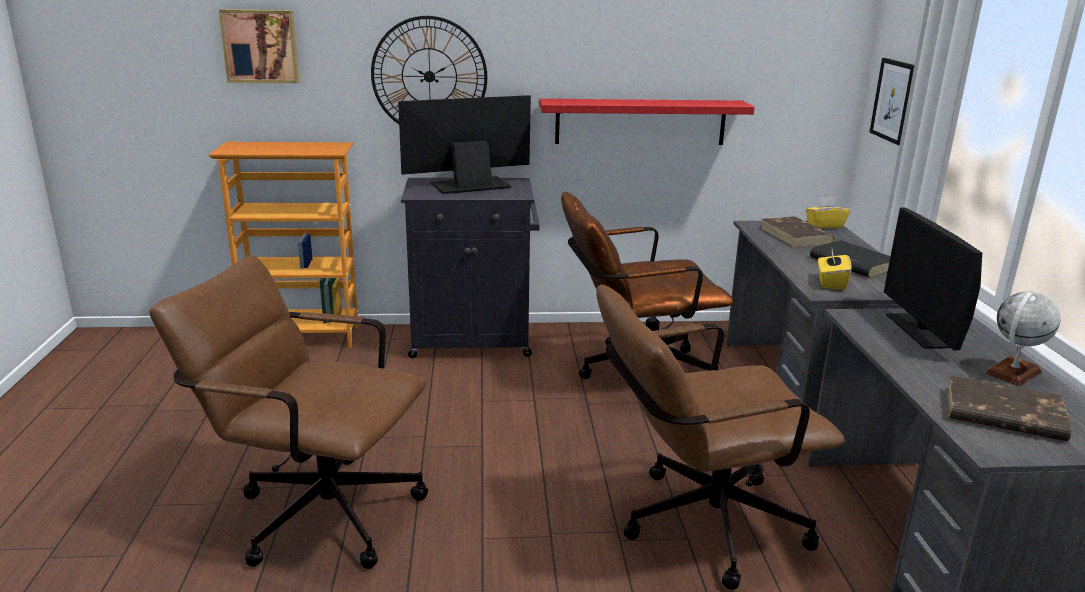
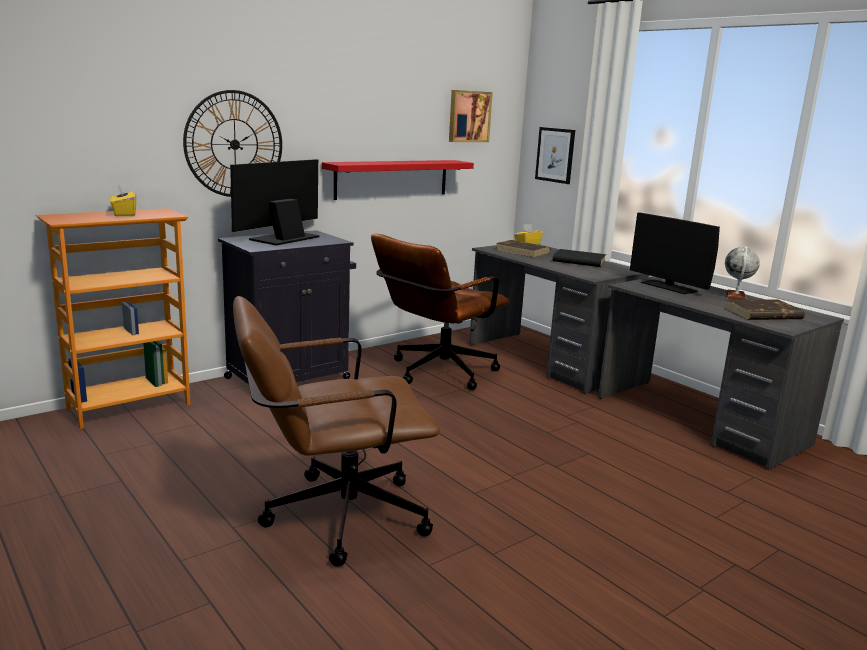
camera: 35 degrees left, 5 degrees down
picture [219,9,299,83] -> picture moved to [449,90,493,142]
brown office chair [596,285,845,590] -> none
yellow tissue box [818,250,852,290] -> yellow tissue box moved to [110,185,136,216]

